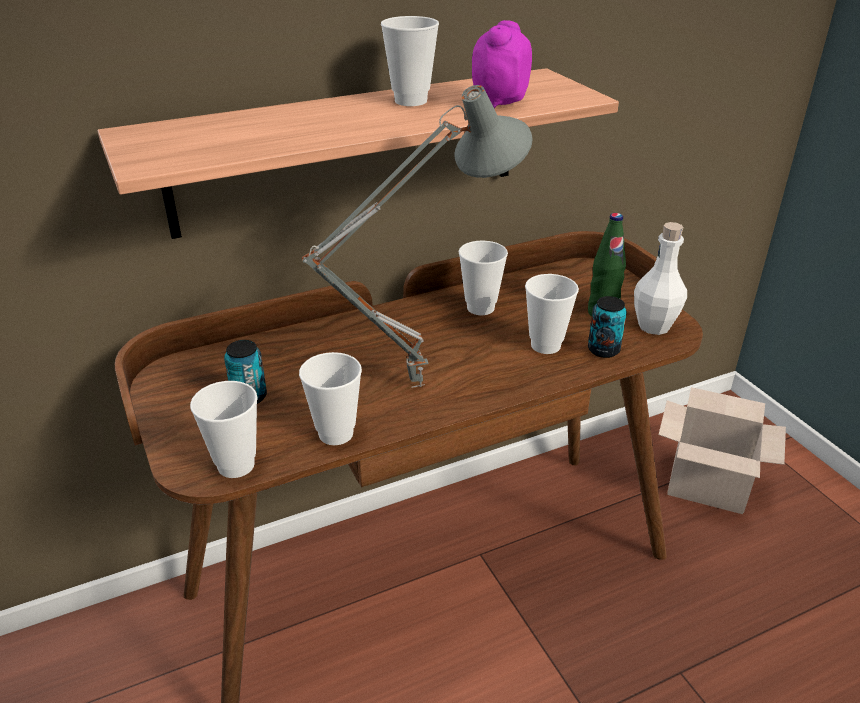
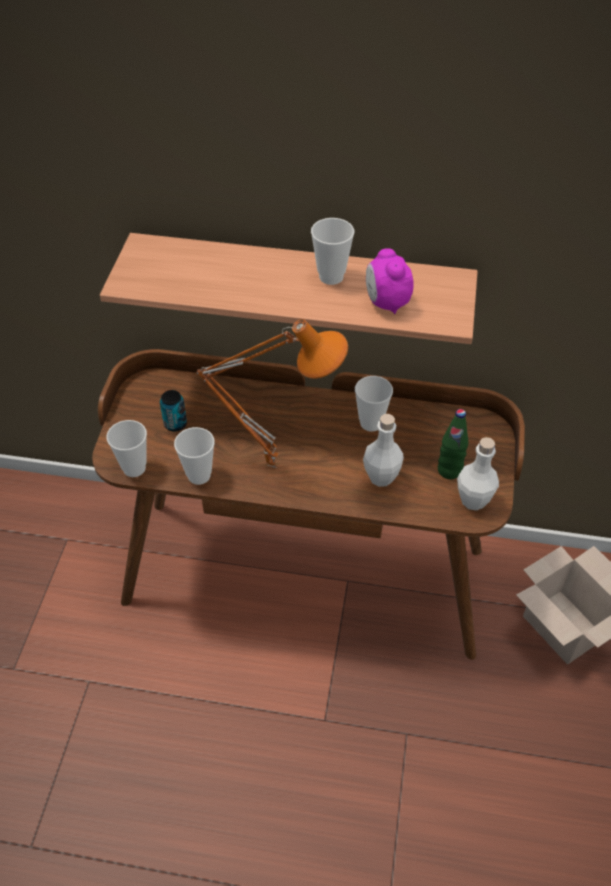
camera: 35 degrees right, 15 degrees up
grey table lamp [302,85,532,388] -> orange table lamp [196,319,348,468]
alarm clock [472,20,532,108] -> alarm clock turned 75 degrees counterclockwise [366,248,414,314]
cup [525,274,579,354] -> white bottle [363,414,404,487]
can [588,296,627,358] -> none

